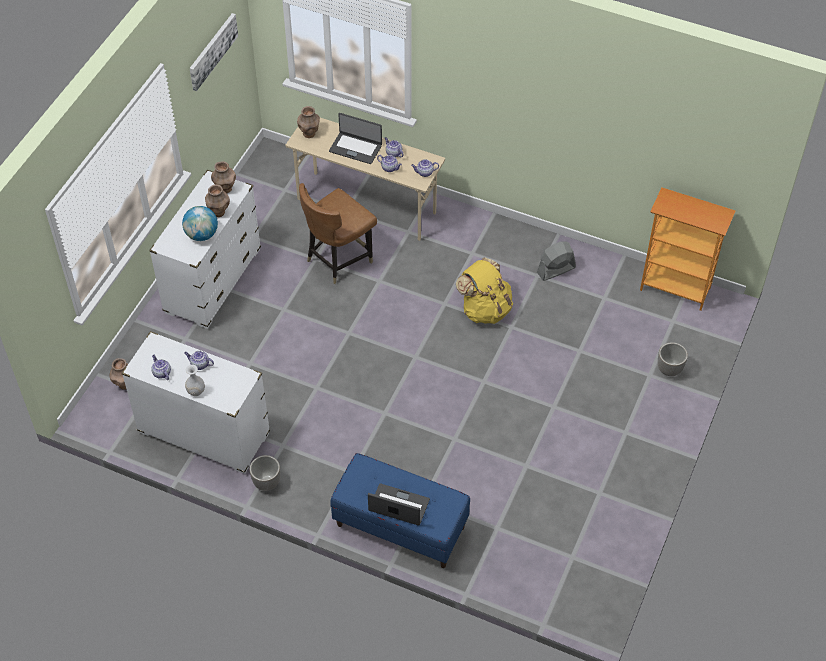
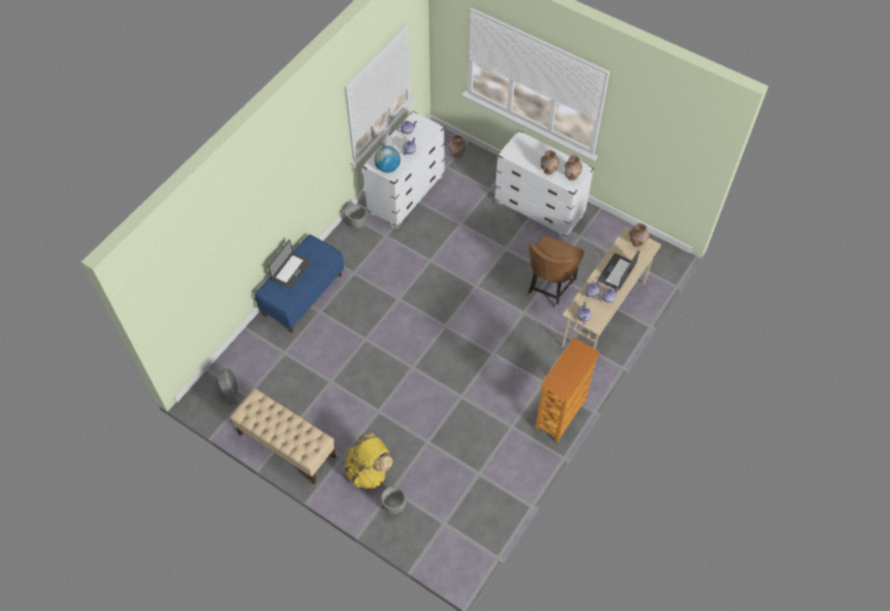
camera: 100 degrees right, 5 degrees up
globe [182,206,218,241] -> globe moved to [374,146,400,173]
picture [190,13,238,91] -> none
brown chair [299,183,377,284] -> brown chair turned 120 degrees counterclockwise [528,235,584,309]
yellow backpack [456,257,513,324] -> yellow backpack moved to [343,432,393,490]
grey fan [537,241,576,281] -> grey fan moved to [216,368,238,406]
bookcase [640,187,735,311] -> bookcase moved to [535,338,600,443]
none -> beige bench [230,388,336,484]

